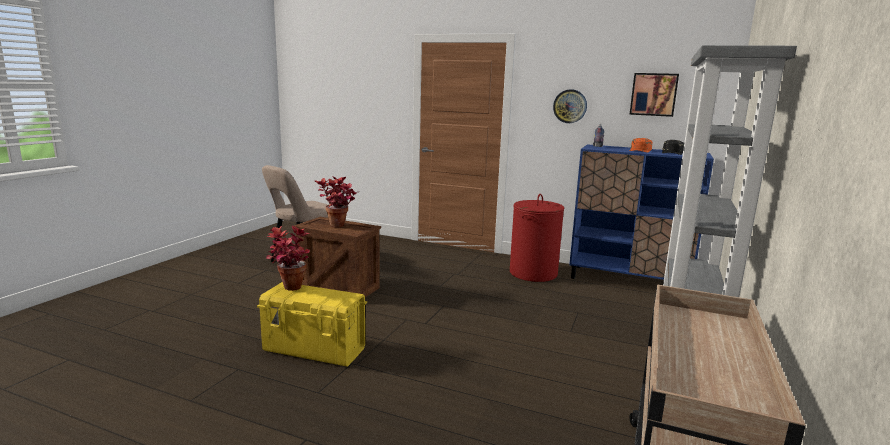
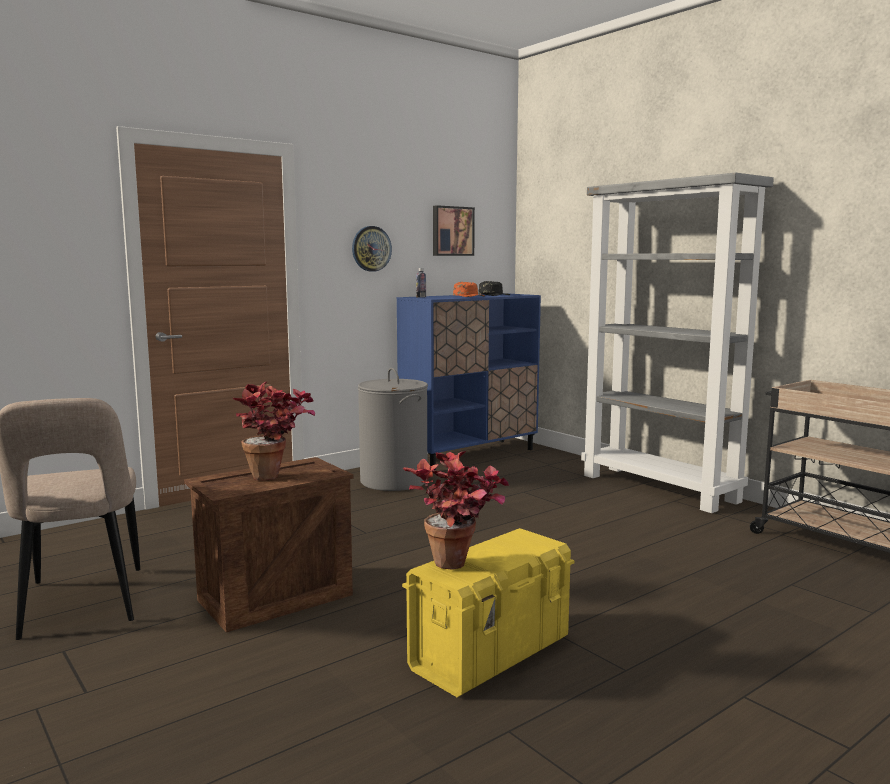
camera: 60 degrees left, 5 degrees down
red laundry basket [510,194,565,282] -> grey laundry basket [358,368,428,491]

